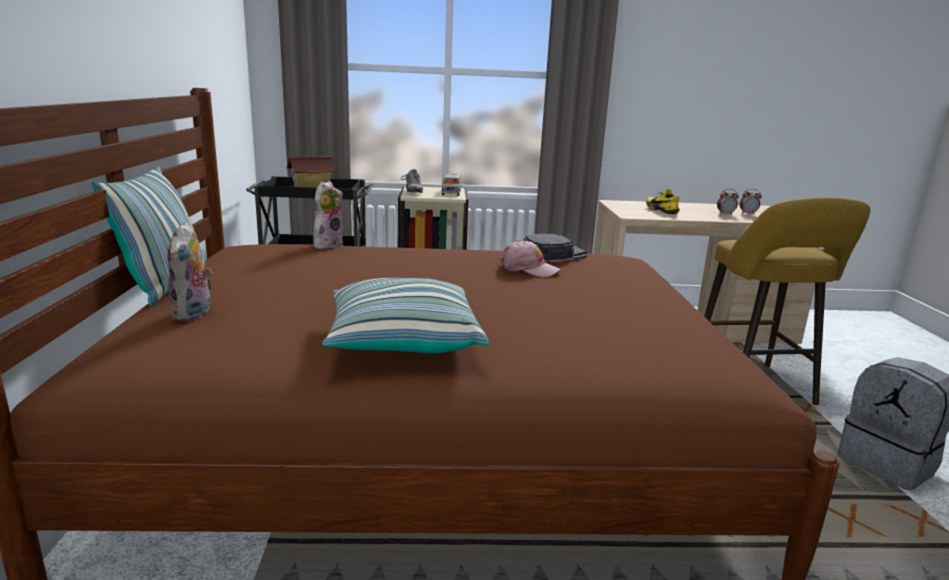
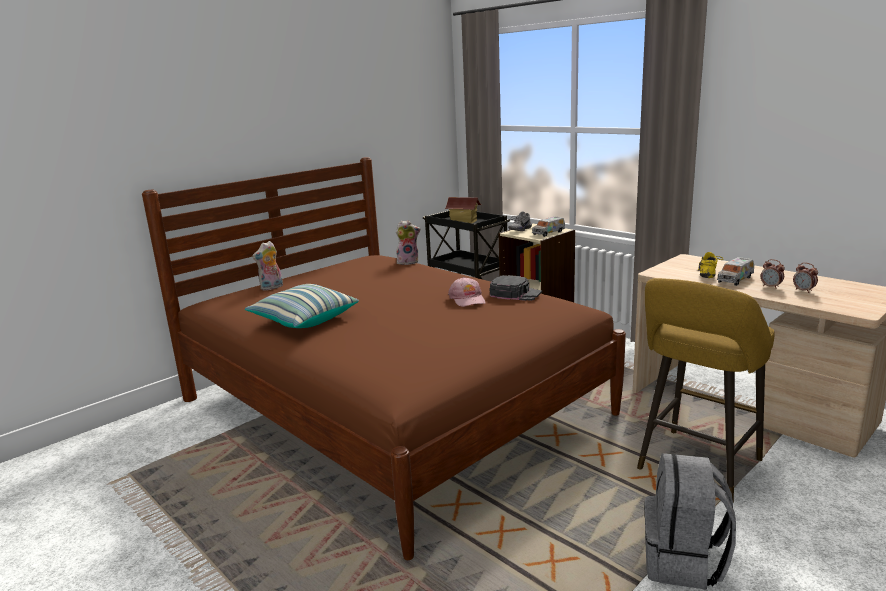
camera: 50 degrees right, 0 degrees up
pillow [91,166,206,306] -> none
none -> toy truck [717,257,754,286]

